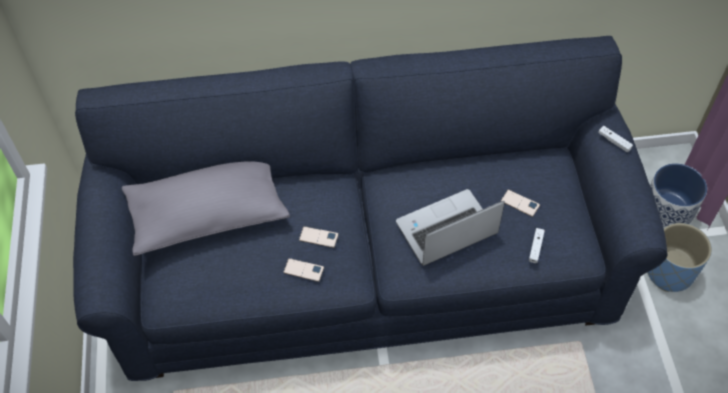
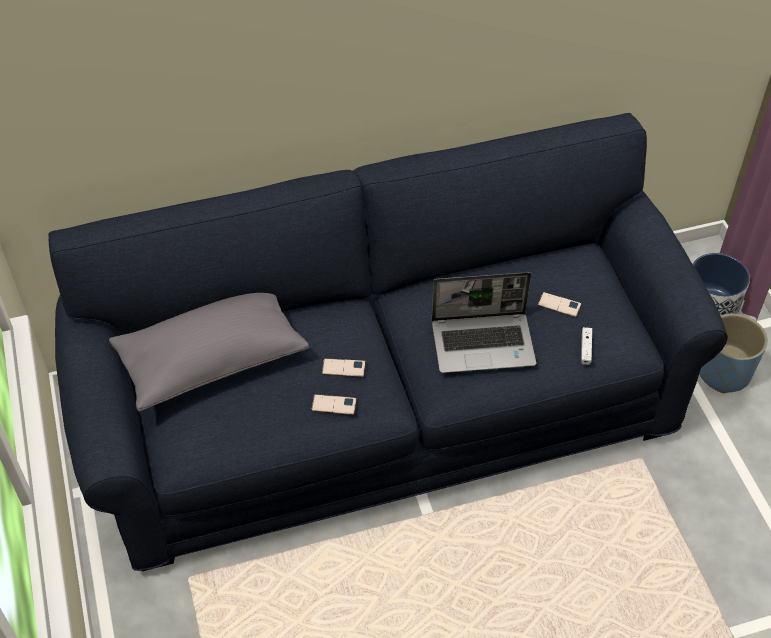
camera: 10 degrees left, 5 degrees down
laptop [396,189,505,266] -> laptop turned 150 degrees counterclockwise [432,272,536,373]
white game controller [598,126,633,153] -> none

